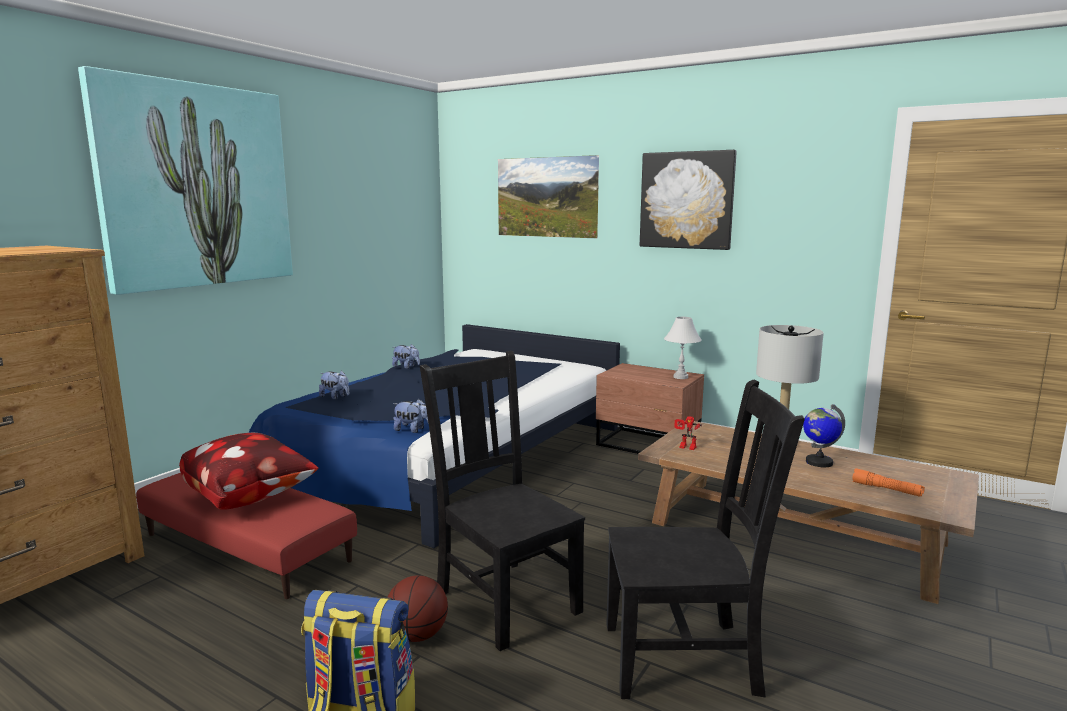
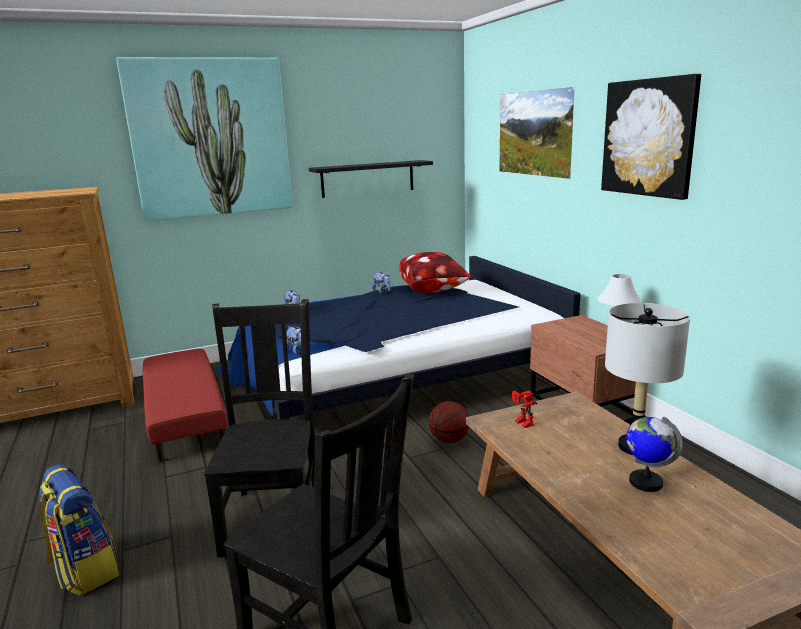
camera: 35 degrees right, 5 degrees up
pillow [179,433,318,510] -> pillow moved to [399,252,471,293]
basketball [388,575,448,642] -> basketball moved to [429,401,469,443]
orange flashlight [852,468,925,497] -> none
none -> black shelf [309,160,433,198]

